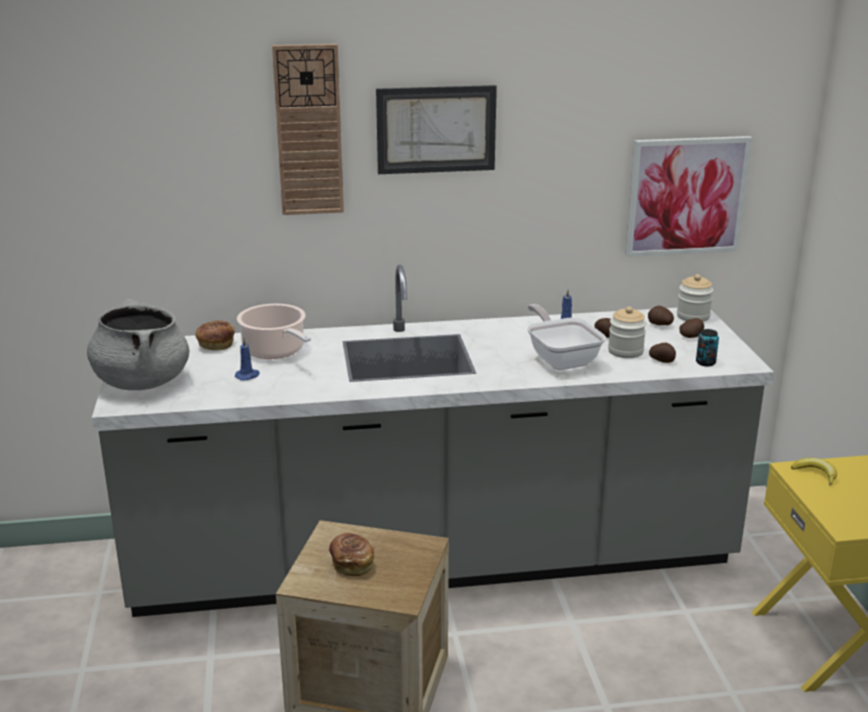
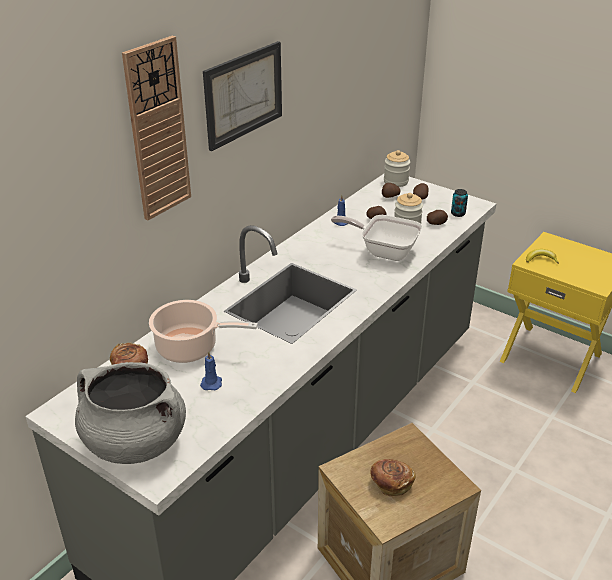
camera: 45 degrees left, 10 degrees up
picture [625,136,752,257] -> none

